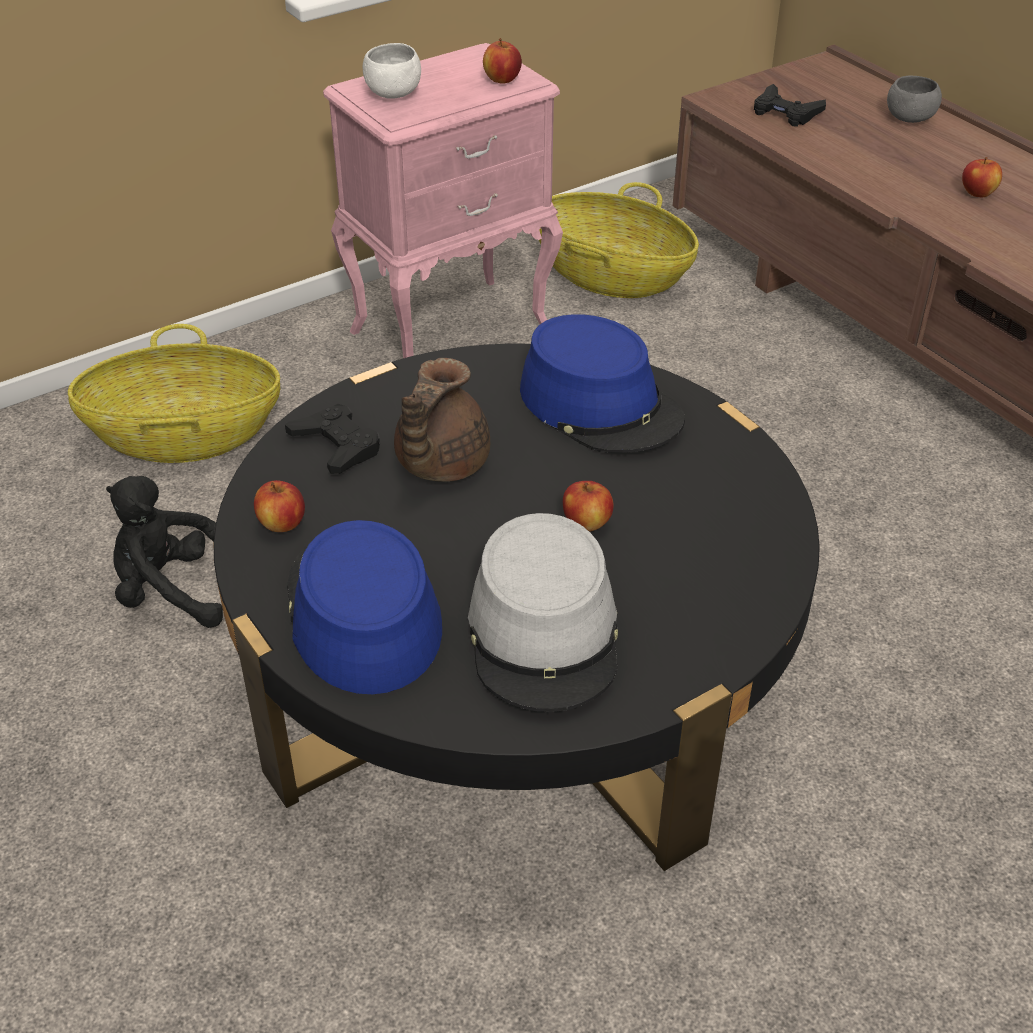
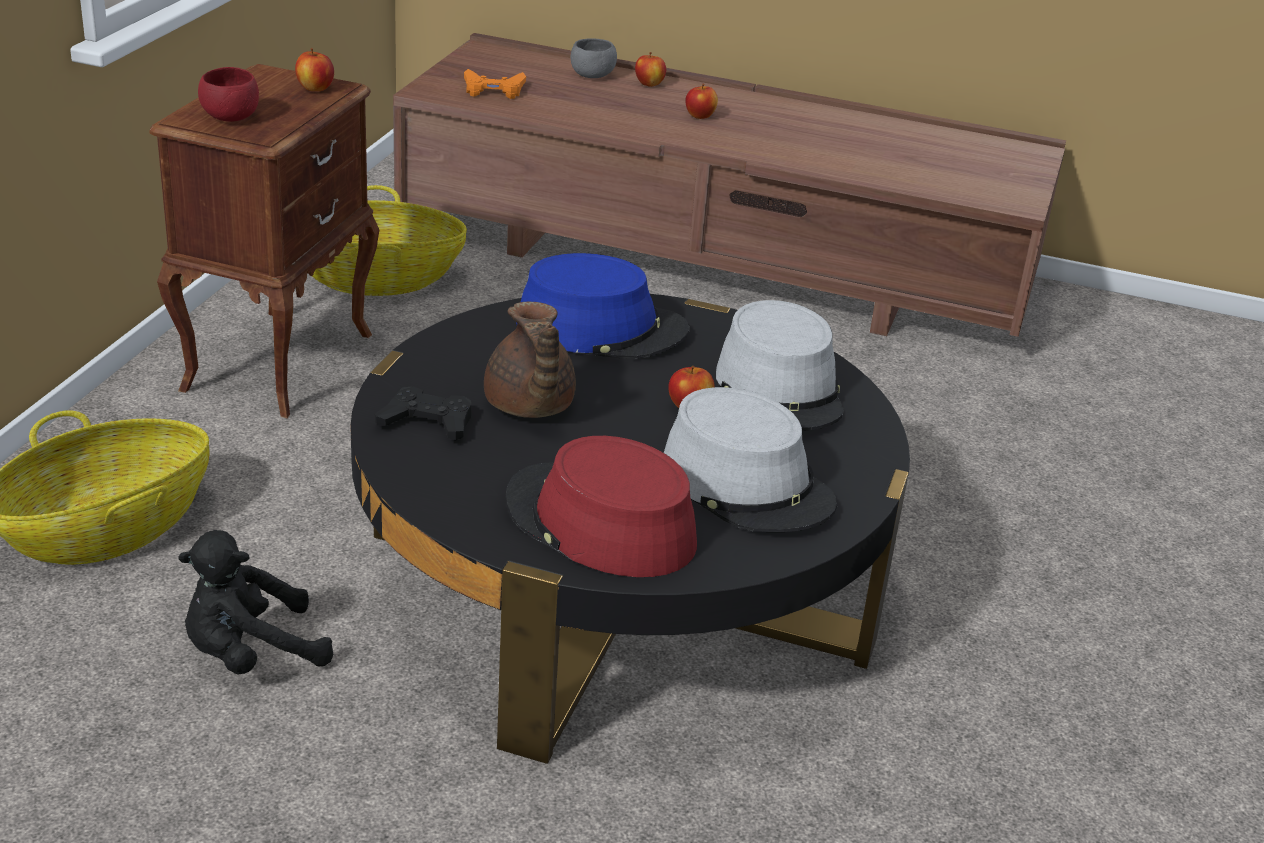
camera: 40 degrees left, 10 degrees down
apple [254,480,305,532] -> apple moved to [635,52,666,87]
blue hat [287,520,442,694] -> red hat [505,436,697,577]
pink nightstand [323,43,563,358] -> brown nightstand [149,64,379,418]
white bowl [363,43,421,99] -> red bowl [198,67,259,122]
black game controller [754,84,826,127] -> orange game controller [464,69,526,99]
none -> grey hat [716,300,843,431]

